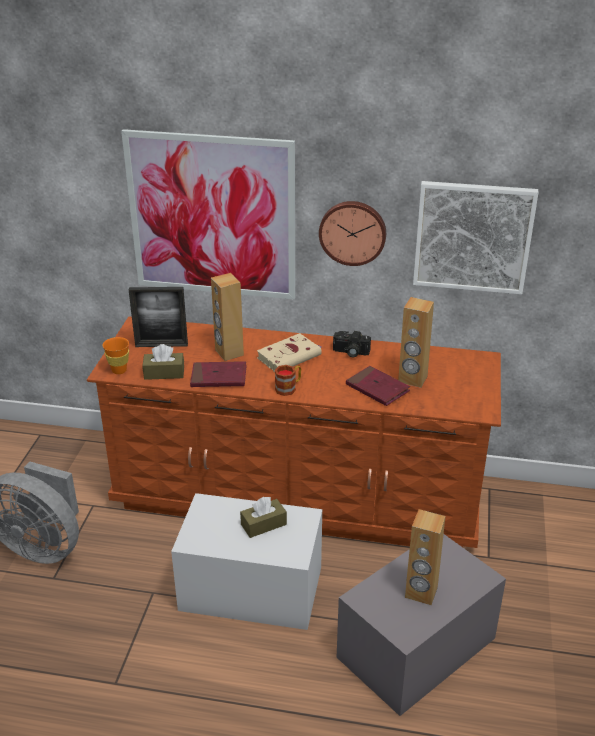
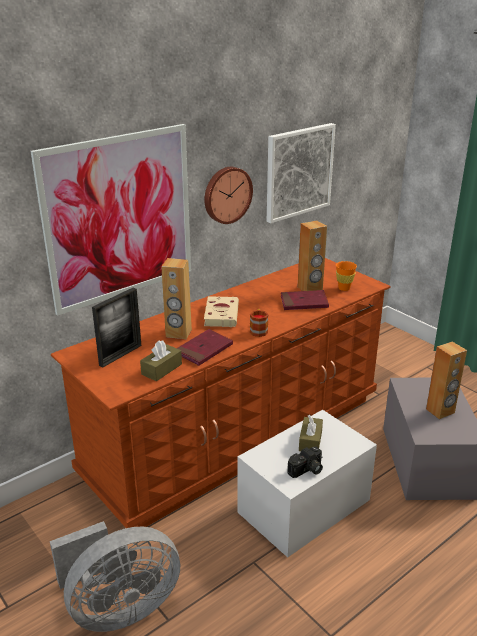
camera: 50 degrees left, 5 degrees down
orange cup [103,337,129,374] -> orange cup moved to [336,261,357,291]
camera [333,331,371,357] -> camera moved to [287,446,323,478]

